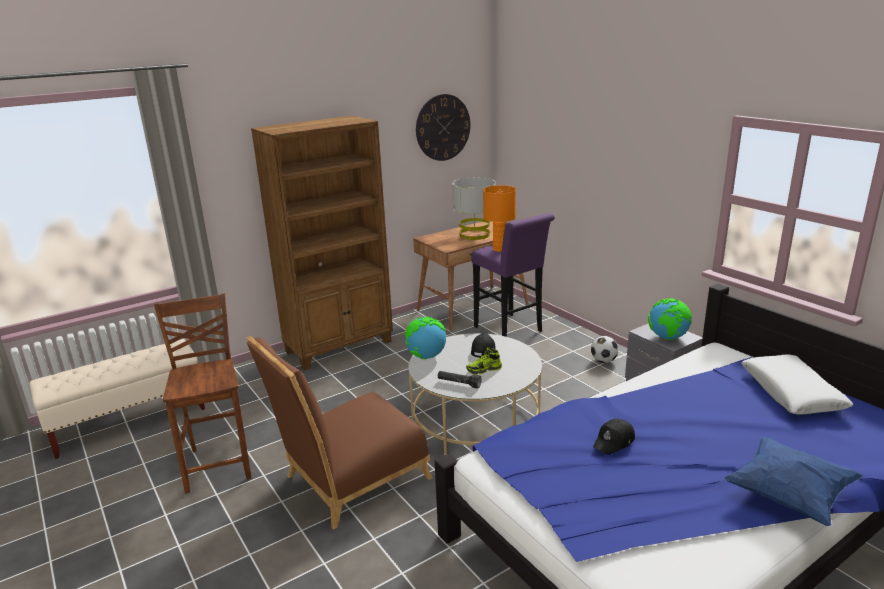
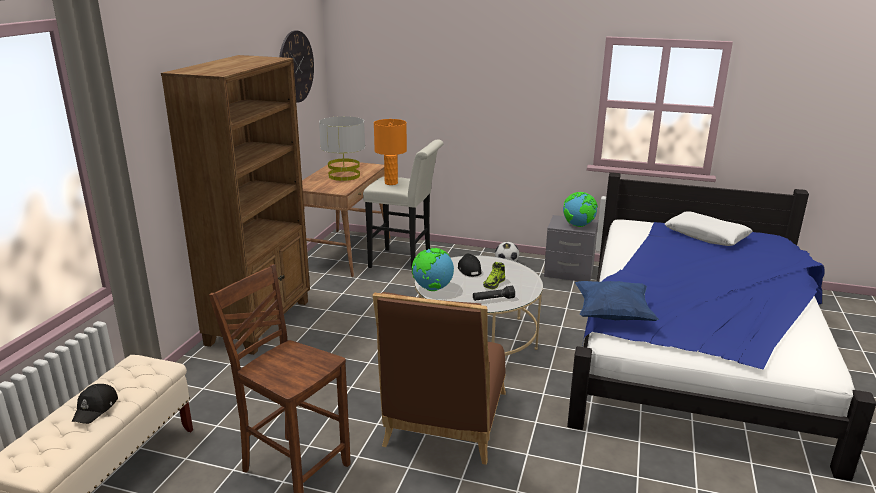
camera: 40 degrees left, 0 degrees up
purple stool [471,213,555,337] -> white stool [363,140,444,268]
black cap [593,418,635,455] -> black cap moved to [72,384,118,424]
blue pillow [724,437,863,526] -> blue pillow moved to [575,281,659,321]

